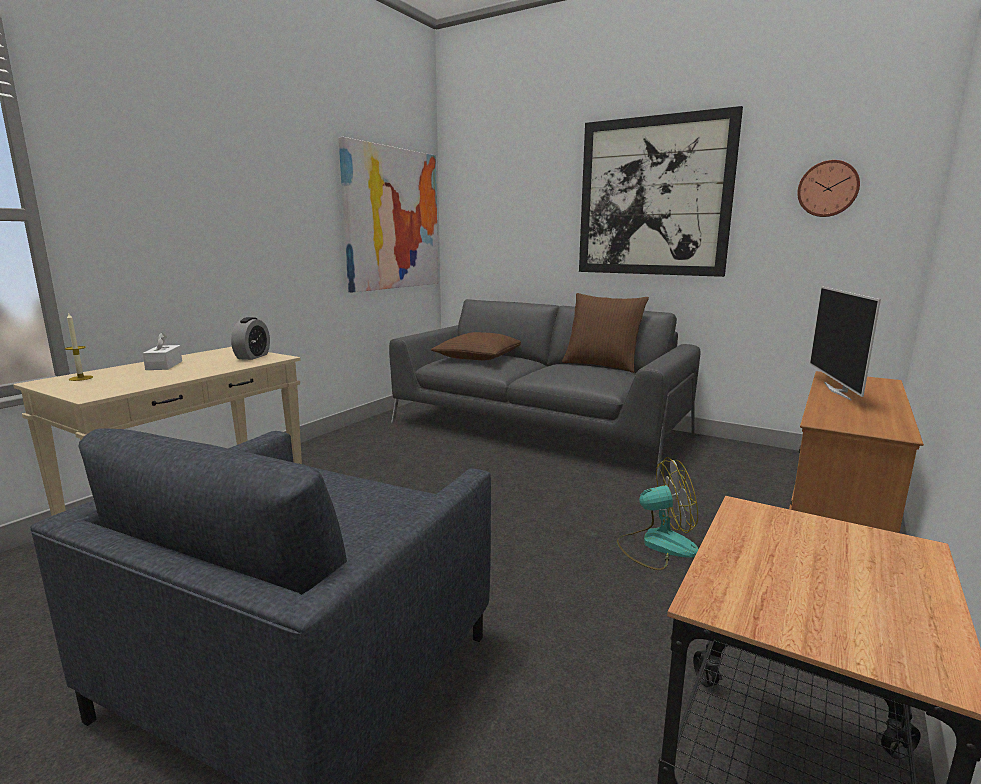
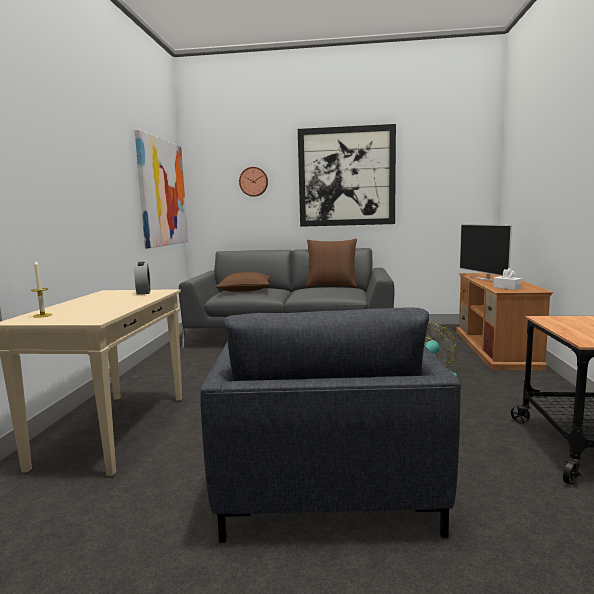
camera: 25 degrees left, 5 degrees down
white tissue box [143,332,182,370] -> white tissue box moved to [493,268,522,290]
wall clock [797,160,860,217] -> wall clock moved to [239,167,268,197]

